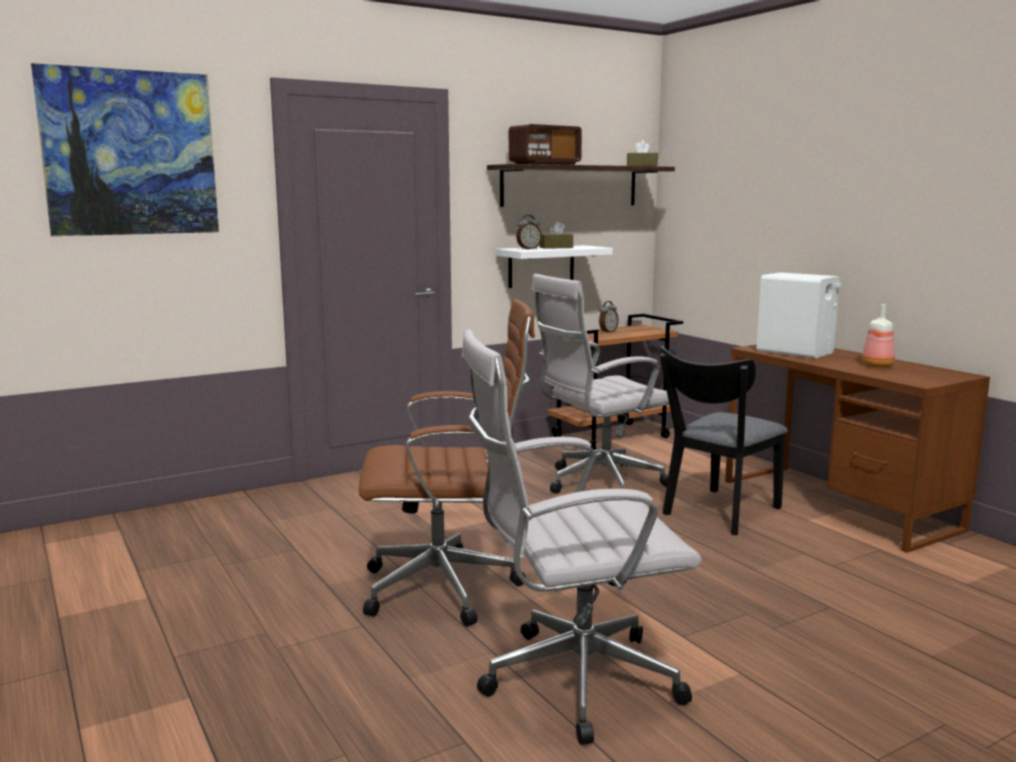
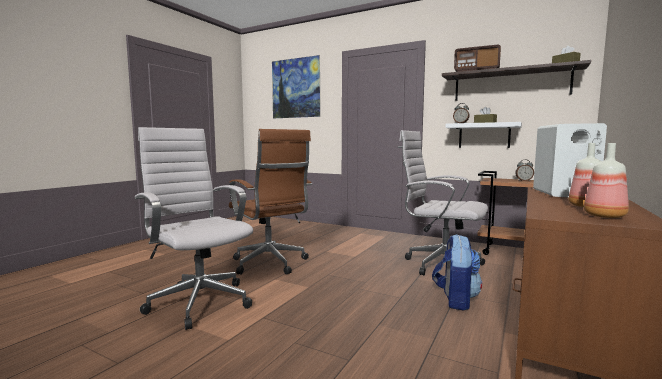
camera: 60 degrees right, 5 degrees down
black chair [660,346,788,535] -> backpack [432,234,482,311]
none -> bottle [584,143,629,218]

